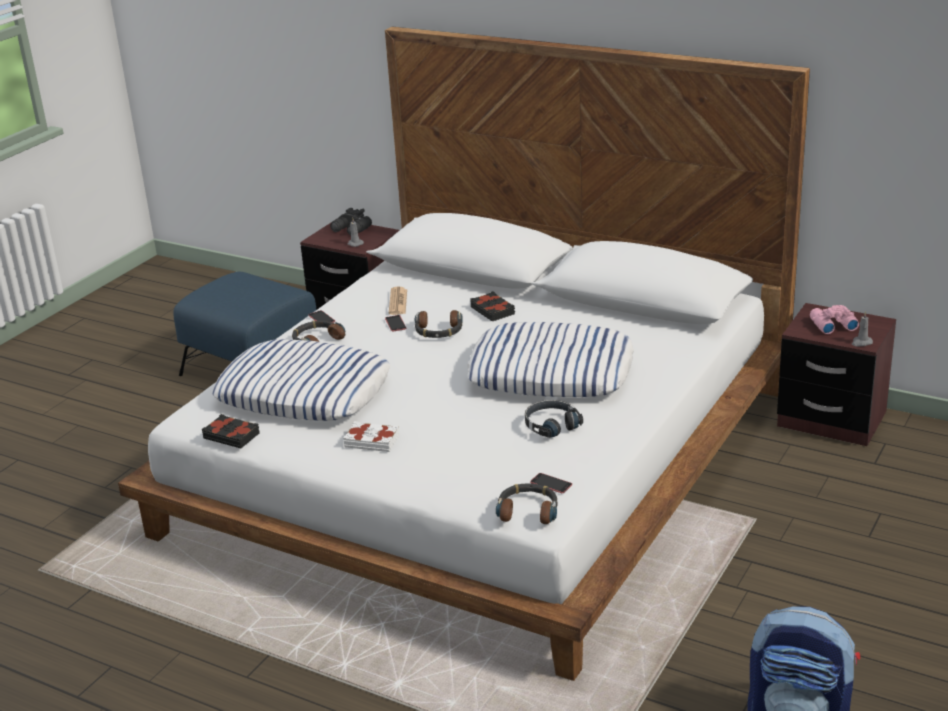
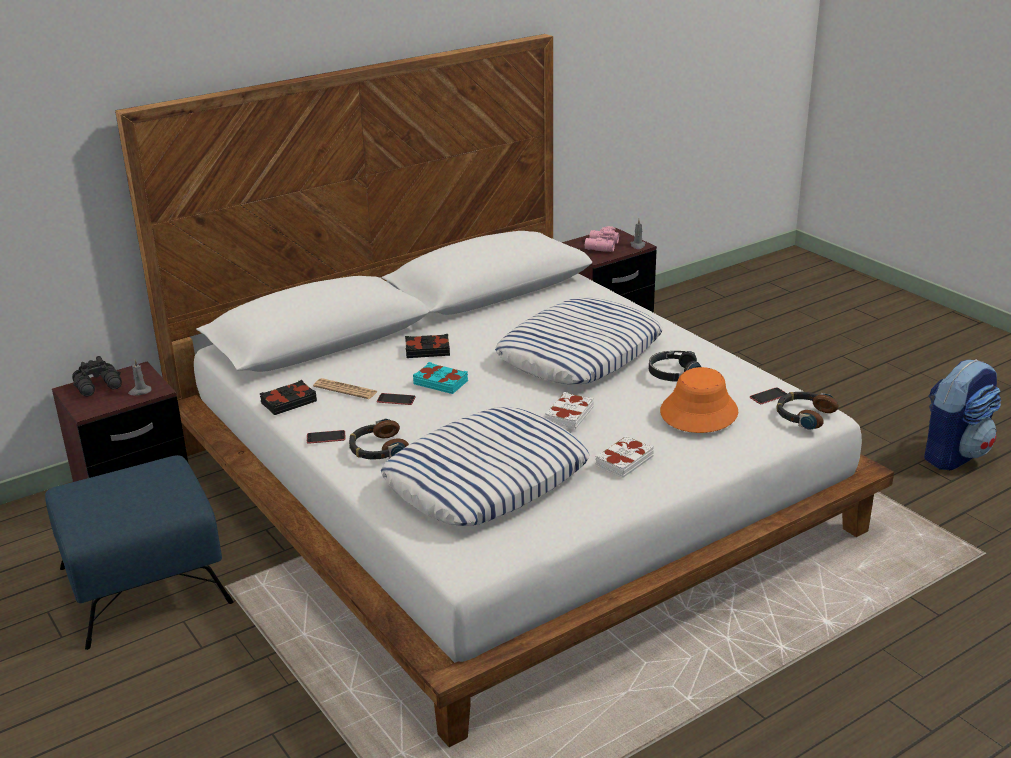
camera: 65 degrees left, 0 degrees up
black book [202,414,260,448] -> black book moved to [259,380,317,415]
headphones [415,310,463,338] -> turquoise book [413,362,468,394]
none -> white book [545,392,594,430]
none -> orange hat [660,367,738,433]

